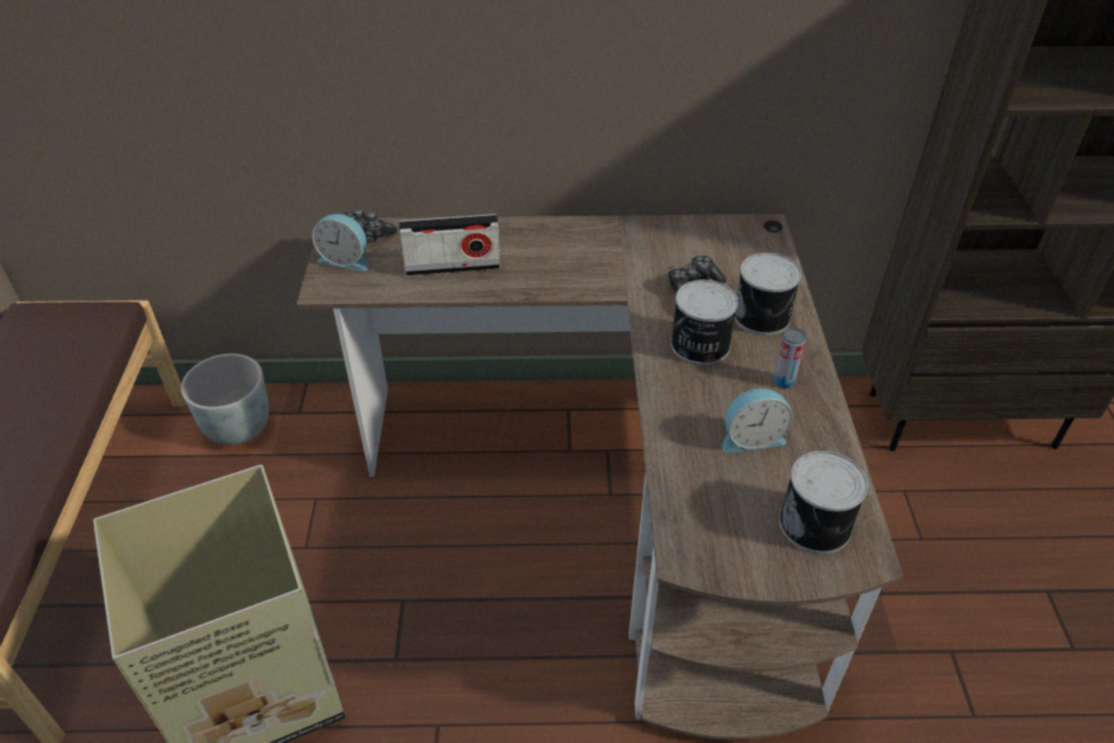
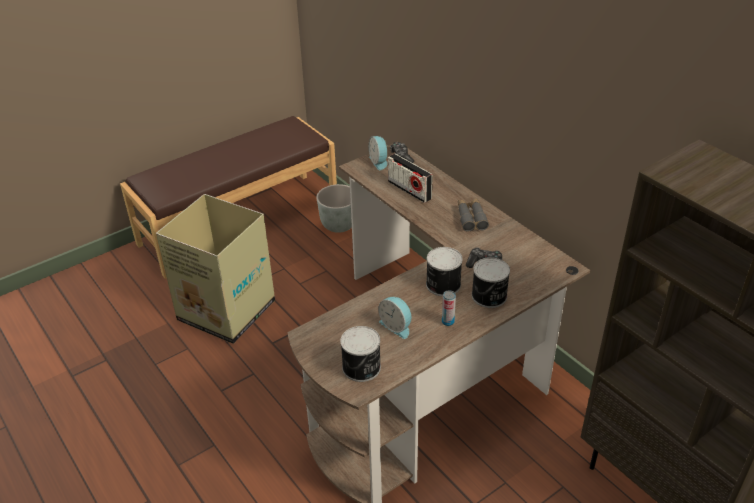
camera: 55 degrees right, 5 degrees down
none -> grey binoculars [458,198,489,232]

